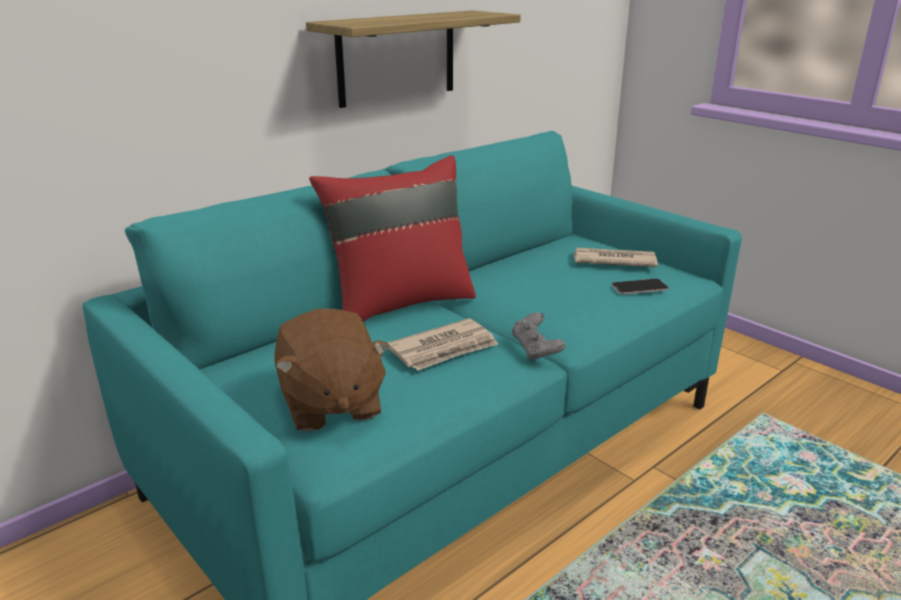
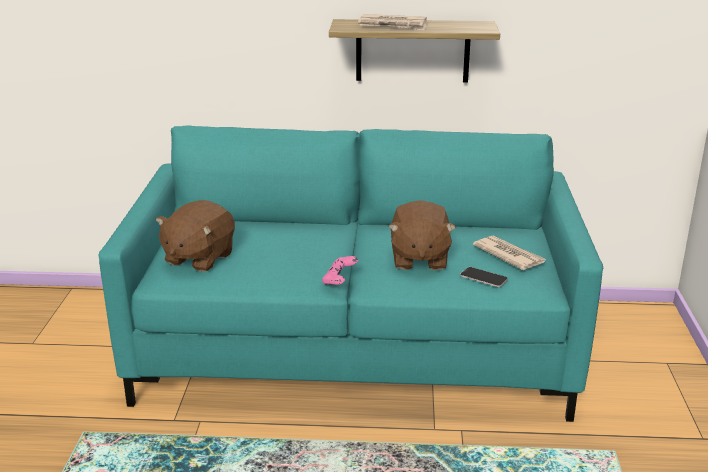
camera: 45 degrees right, 0 degrees up
red pillow [309,155,476,322] -> none
newspaper [388,318,498,370] -> newspaper moved to [358,14,427,30]
grey game controller [512,312,566,361] -> pink game controller [322,256,358,285]
none -> brown plush toy [388,200,456,270]

